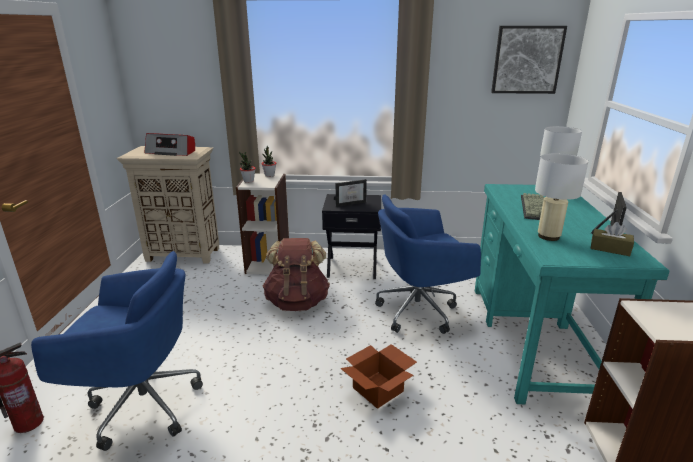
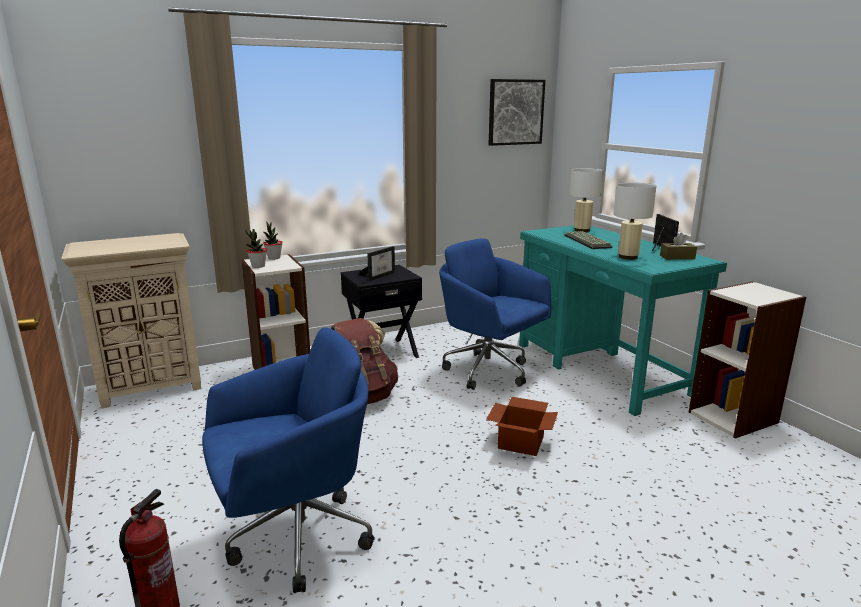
camera: 30 degrees left, 5 degrees down
radio [144,133,195,156] -> none
blue office chair [375,194,481,334] -> blue office chair turned 90 degrees clockwise [439,238,551,390]

